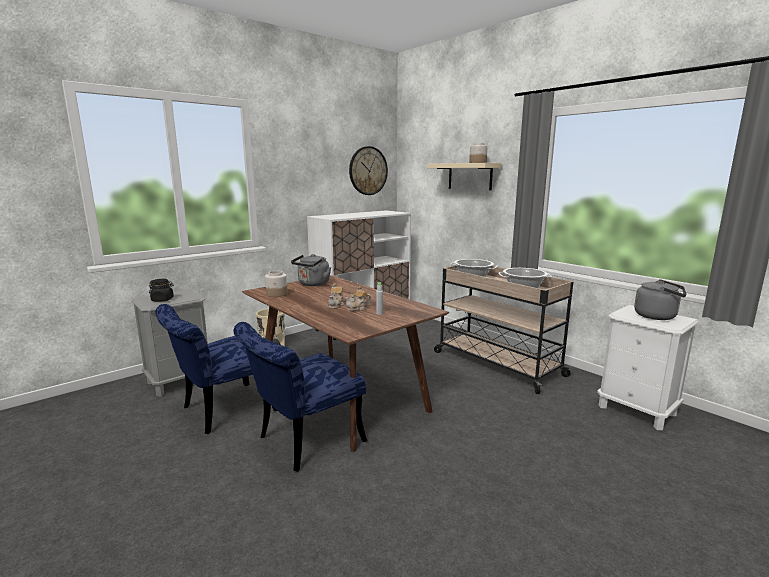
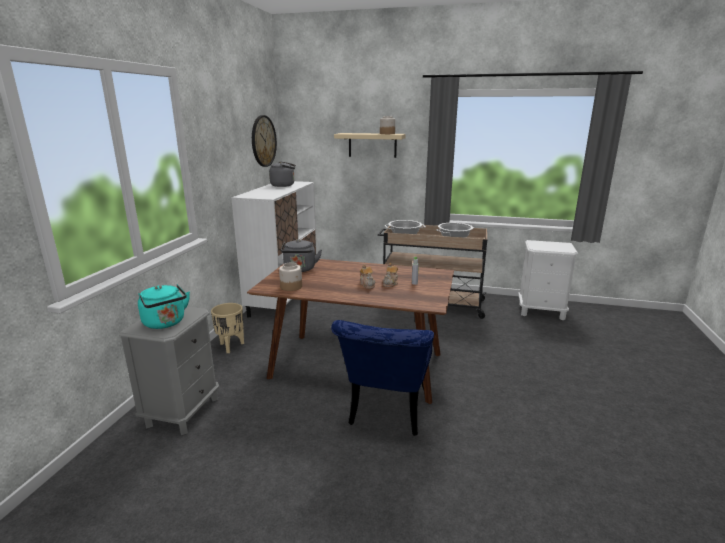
camera: 35 degrees left, 5 degrees up
black jar [149,279,174,302] -> turquoise kettle [138,284,190,329]
blue chair [155,304,277,434] -> none
grey kettle [634,279,687,320] -> grey kettle moved to [269,161,296,187]

